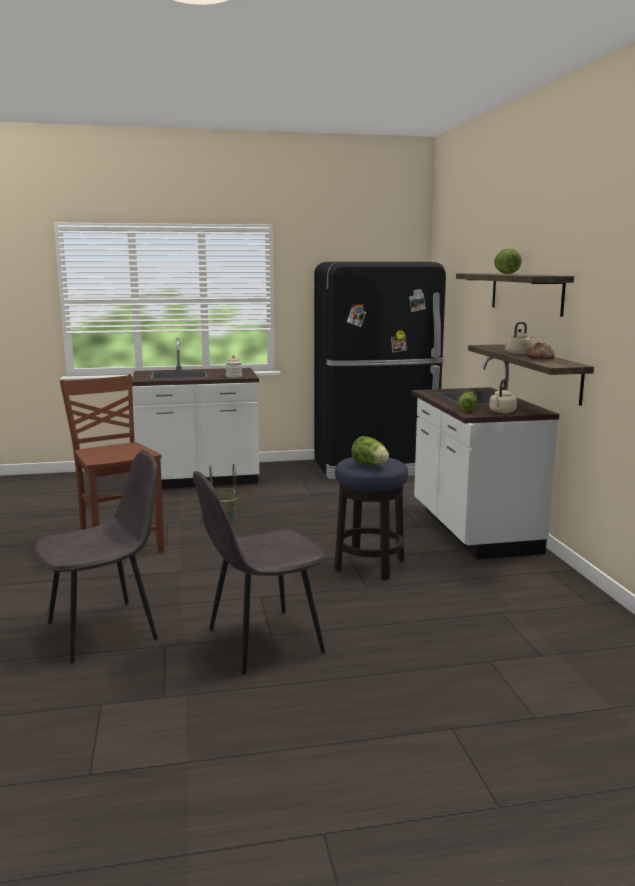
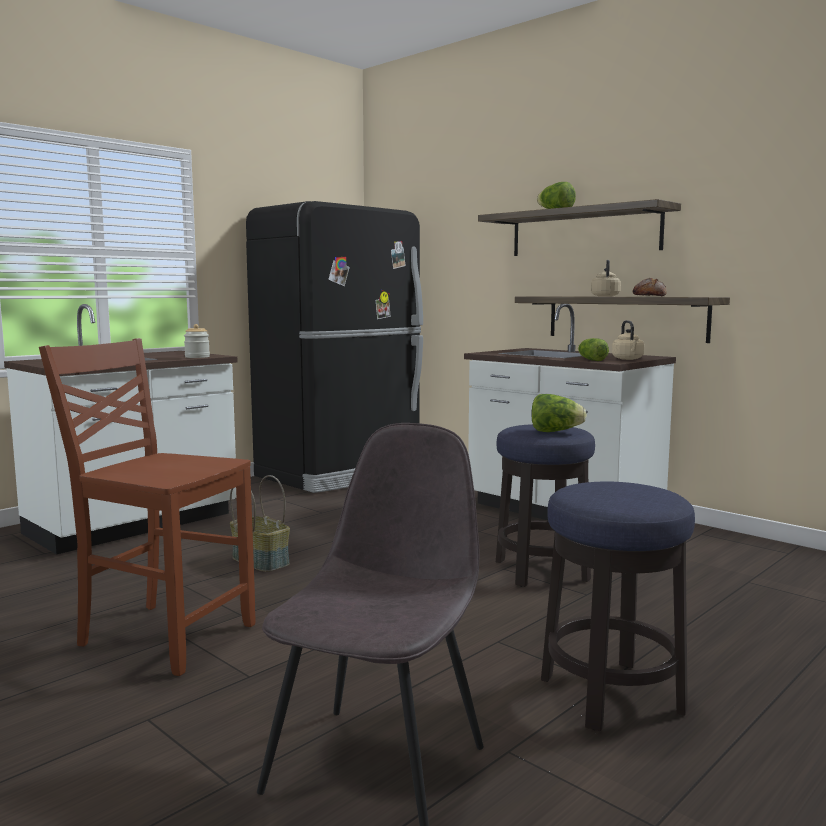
camera: 35 degrees left, 5 degrees down
grey chair [193,471,325,675] -> stool [541,482,695,731]

